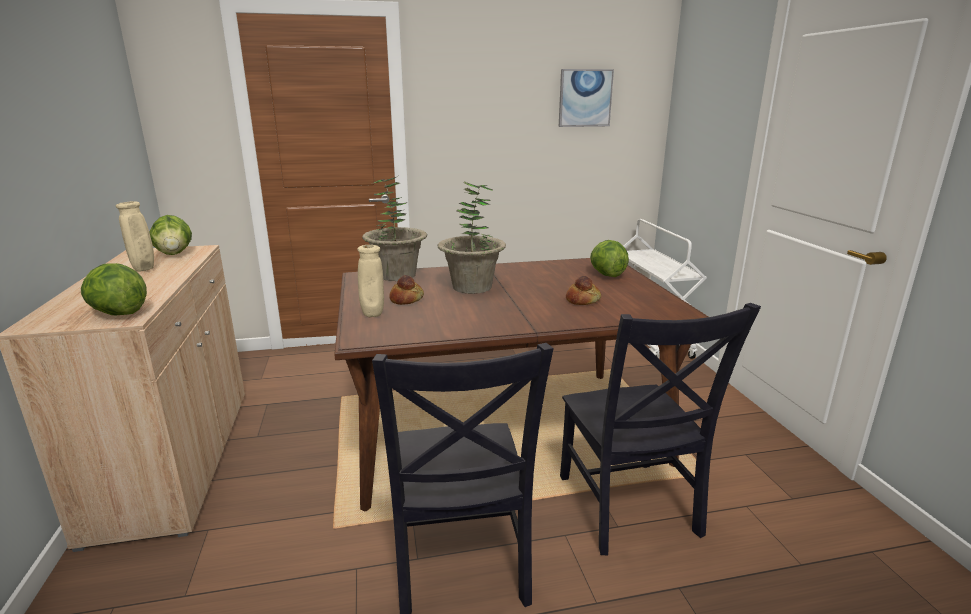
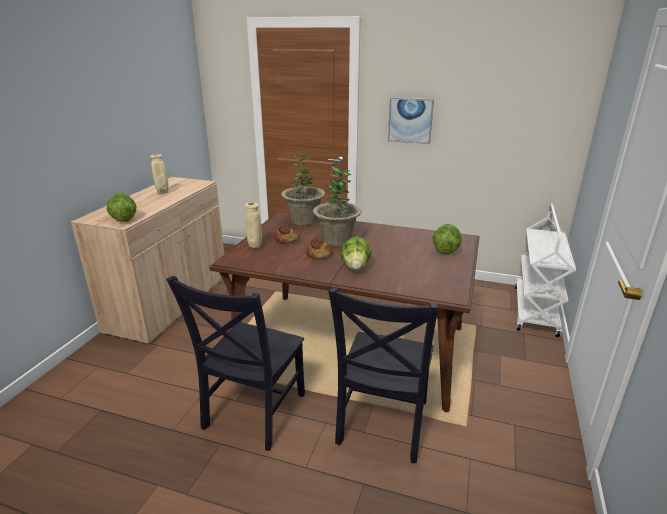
camera: 30 degrees right, 5 degrees up
lettuce [150,215,192,255] -> lettuce moved to [341,236,372,271]
picture [559,69,614,127] -> picture moved to [388,97,434,144]
bread [566,276,601,305] -> bread moved to [306,238,332,259]

